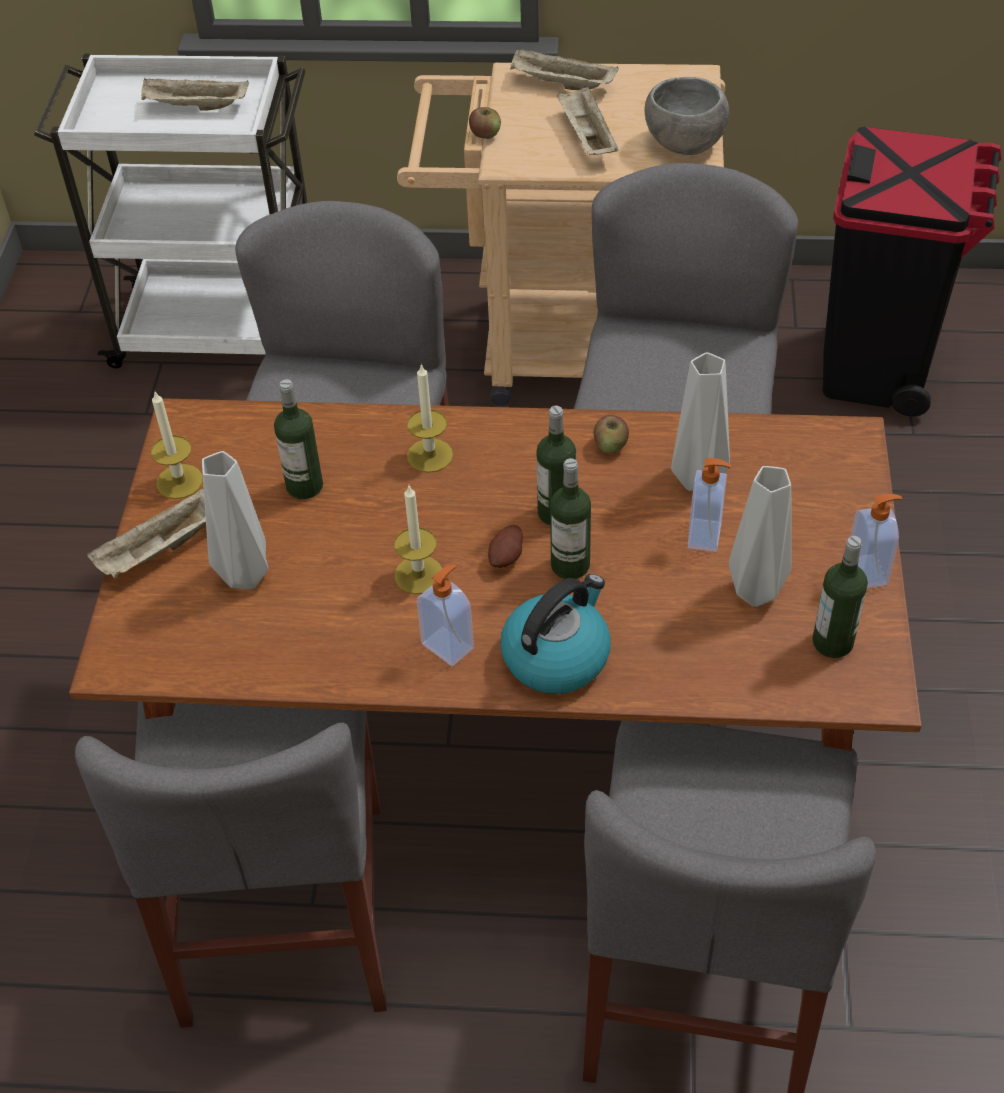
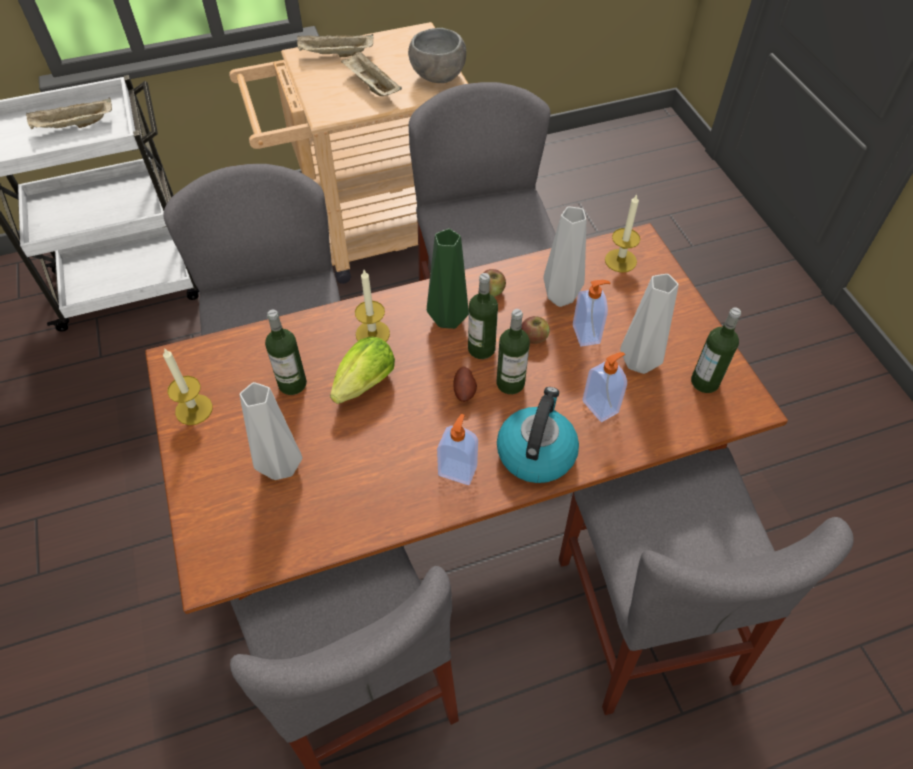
camera: 25 degrees left, 5 degrees up
beige tray [87,489,206,578] -> none
candle [394,486,443,594] -> candle moved to [605,194,640,273]
apple [469,107,501,139] -> apple moved to [522,316,550,344]
black trash can [823,127,1002,417] -> none
soap dispenser [851,494,902,588] -> soap dispenser moved to [582,352,627,422]
none -> lettuce [330,337,395,404]
none -> green vase [427,229,469,329]

